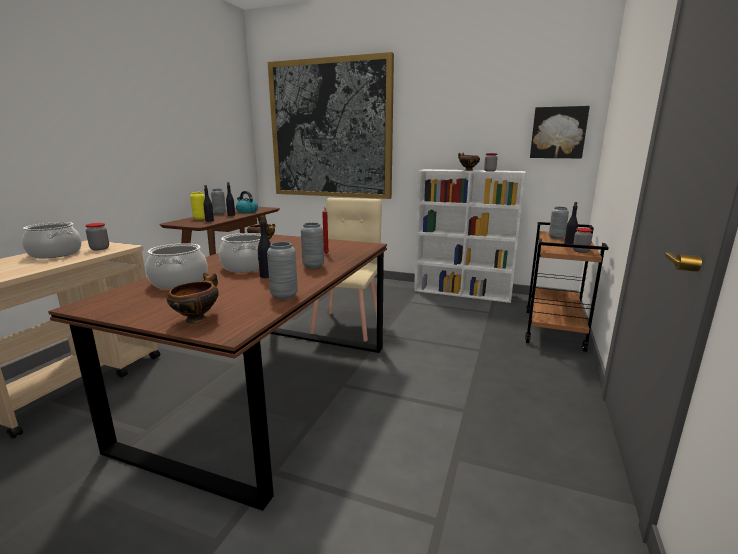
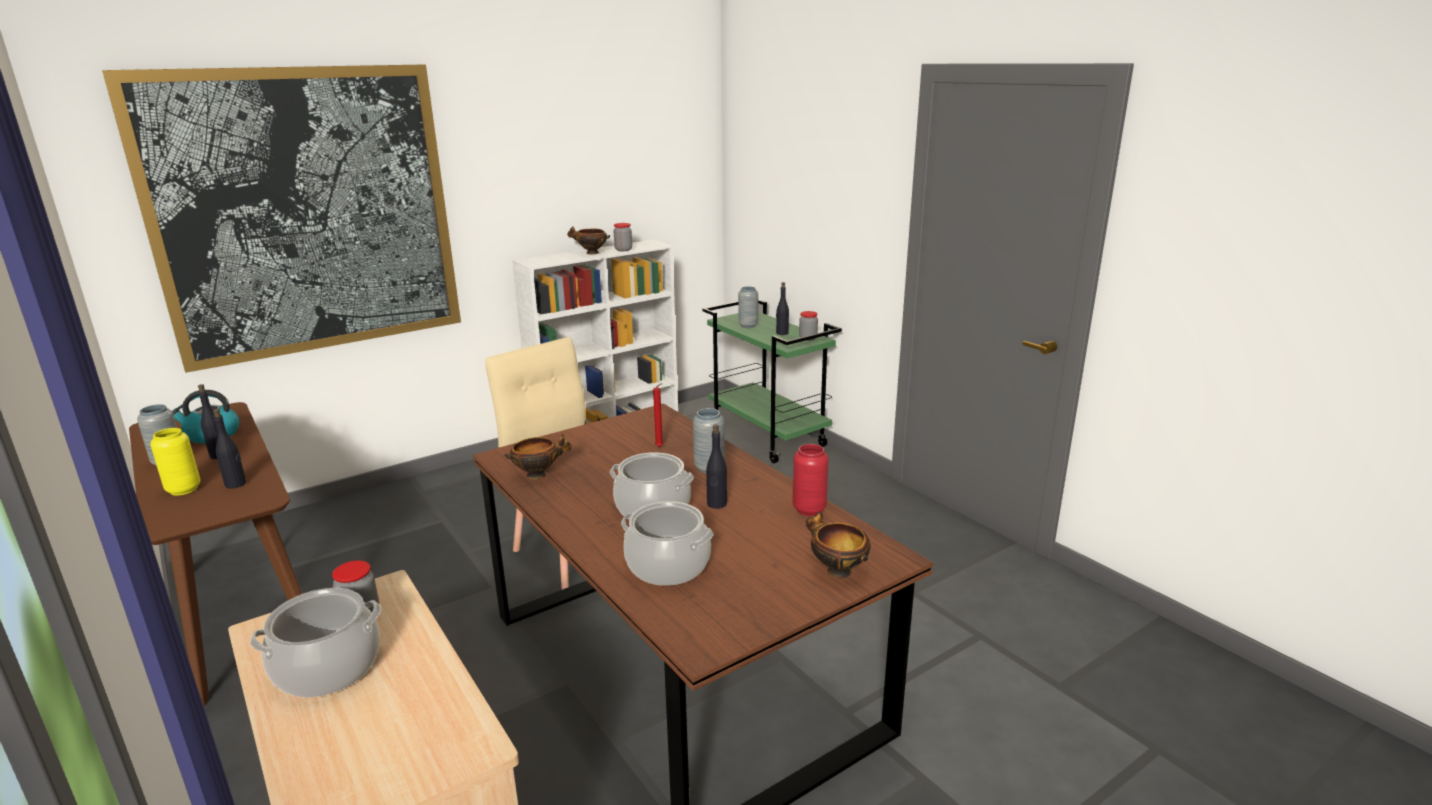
camera: 55 degrees left, 5 degrees up
grey vase [267,242,298,300] -> red vase [793,444,829,516]
brown cart [525,222,609,352] -> green cart [702,299,842,463]
picture [530,106,590,158] -> none

